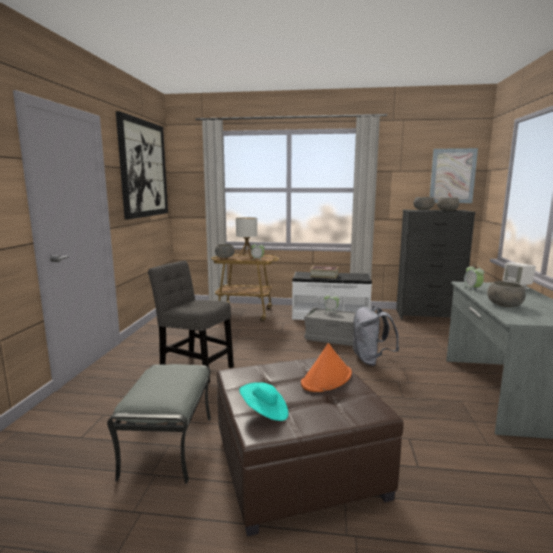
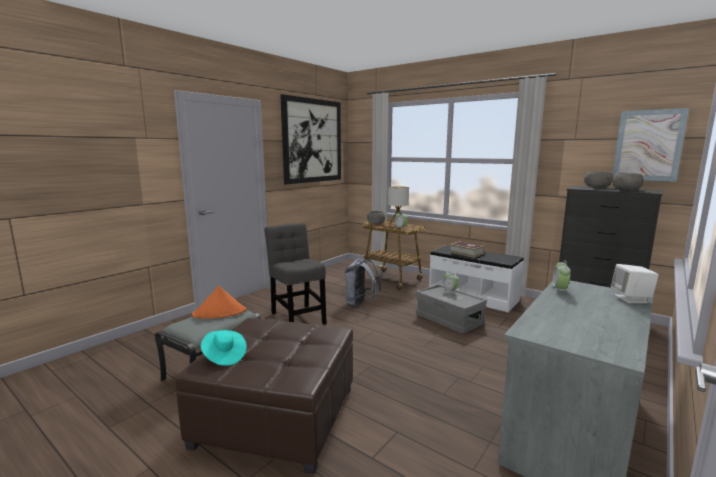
camera: 30 degrees right, 0 degrees up
orange hat [301,343,352,392] -> orange hat moved to [192,286,246,319]
grey backpack [352,306,399,366] -> grey backpack moved to [344,258,382,307]
grey bowl [487,281,526,307] -> none

